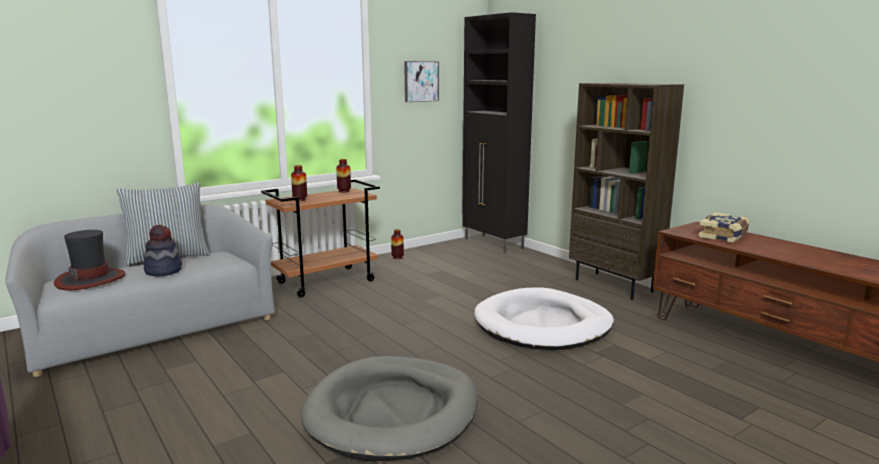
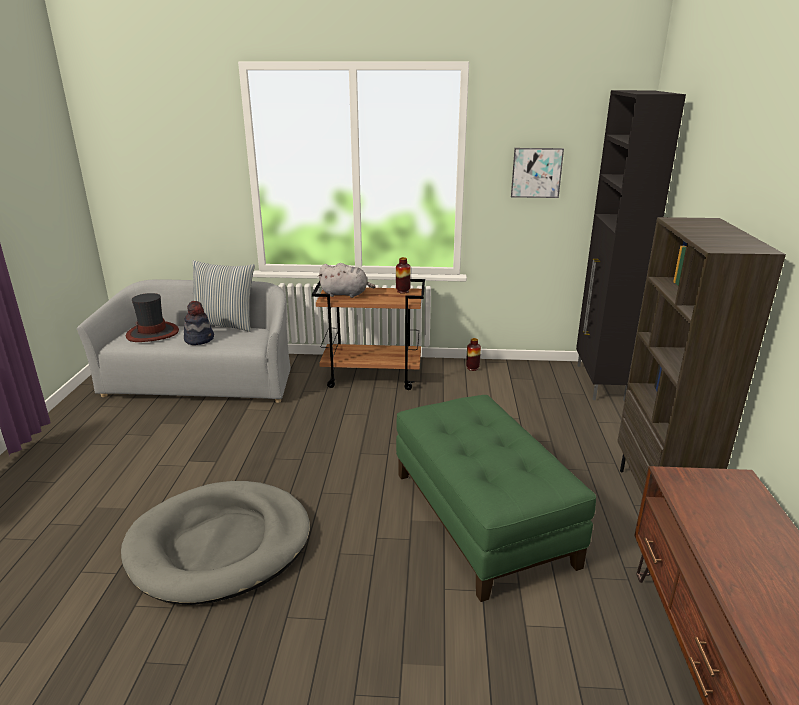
camera: 40 degrees right, 10 degrees up
vase [291,165,307,201] -> grey plush toy [318,263,376,298]
white dog bed [474,288,614,350] -> green ottoman [396,395,596,602]
book [698,213,750,243] -> none

